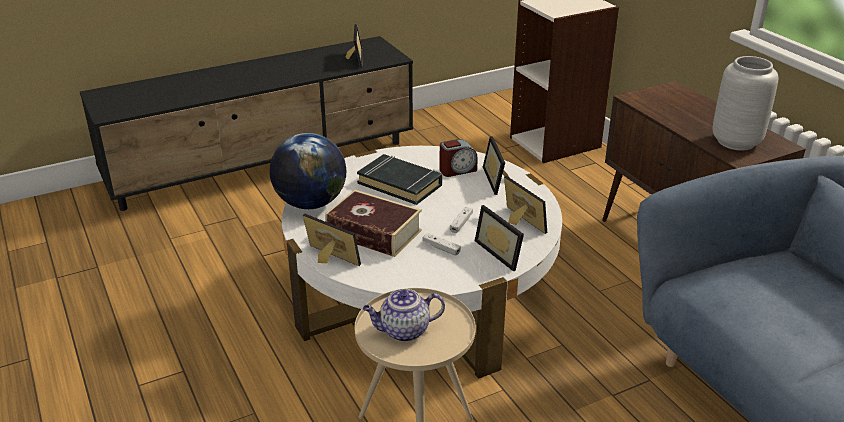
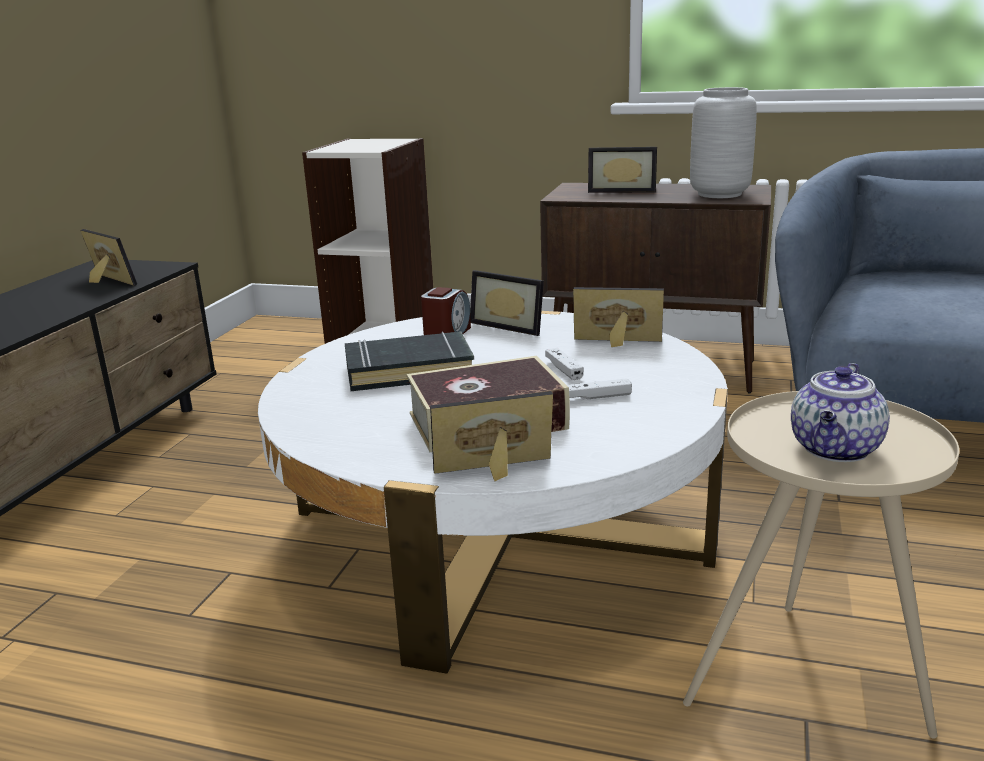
camera: 45 degrees left, 10 degrees down
globe [270,133,346,209] -> none
picture frame [475,205,524,271] -> picture frame moved to [588,147,657,193]

